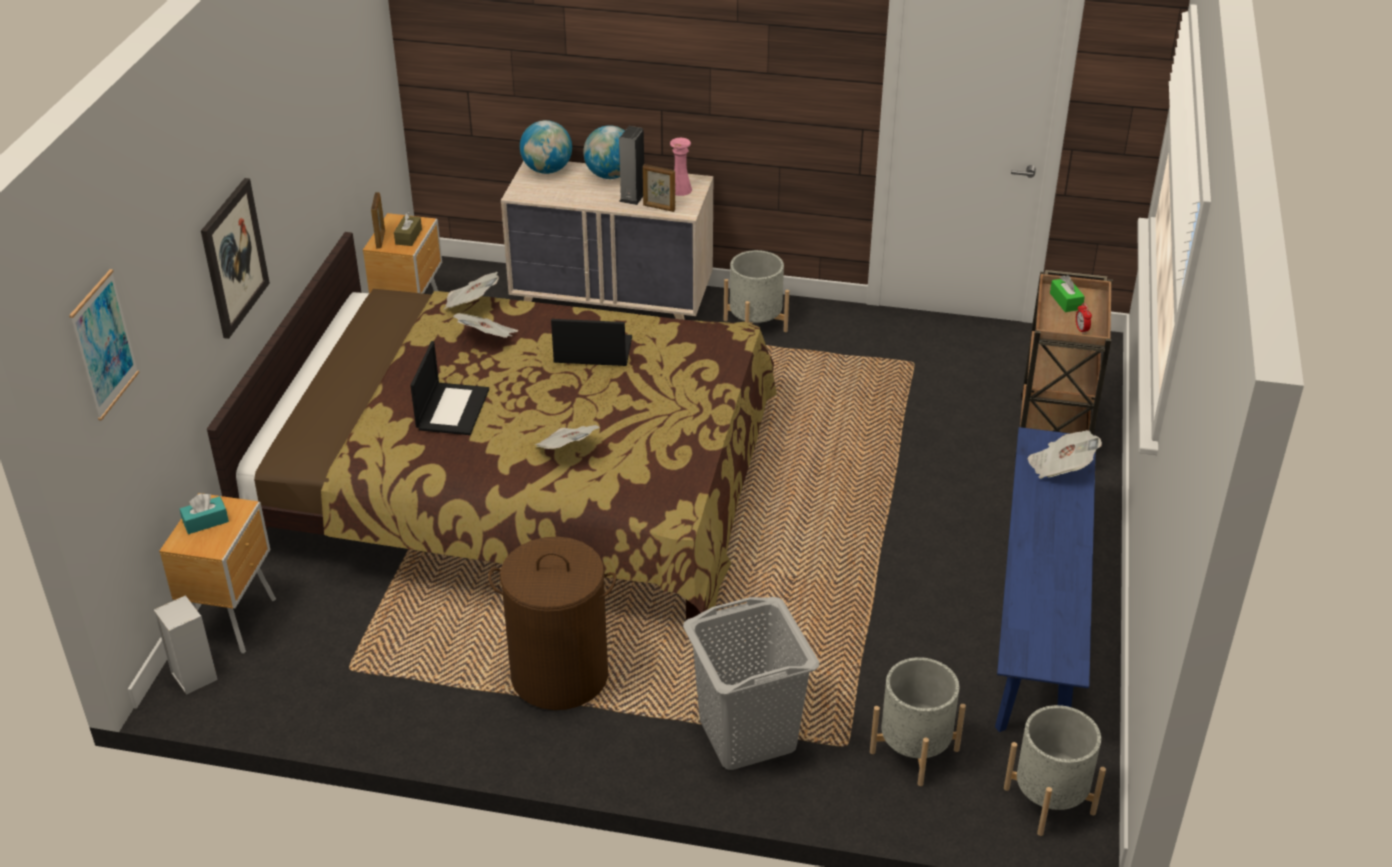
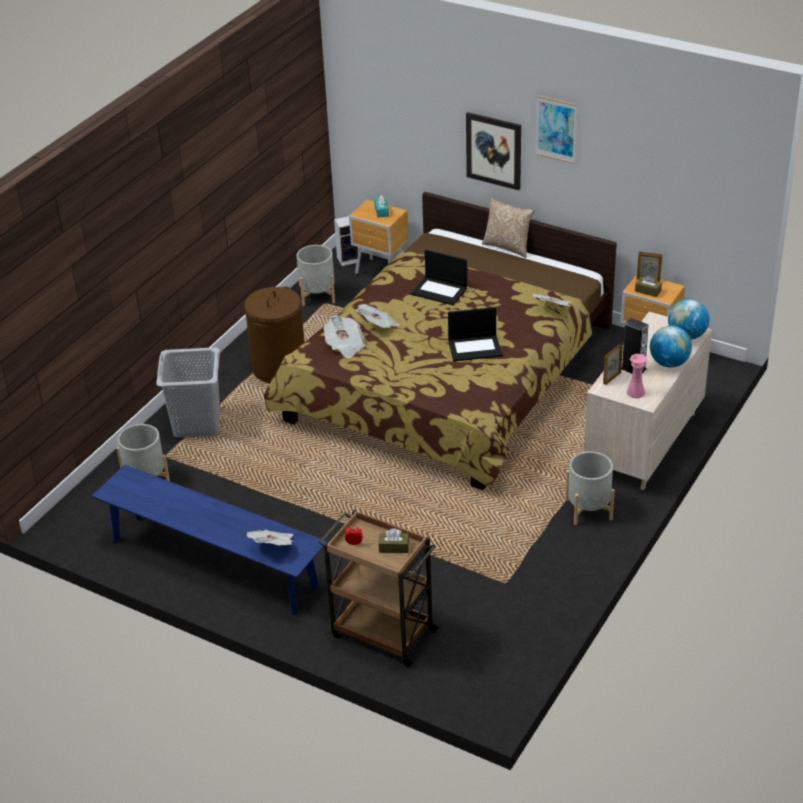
camera: 110 degrees right, 0 degrees up
picture [69,269,139,421] -> picture moved to [536,95,577,164]
newspaper [453,313,518,338] -> newspaper moved to [323,315,365,358]
laptop [551,319,632,366] -> laptop turned 60 degrees clockwise [448,307,502,361]
grey planter [1004,705,1106,836] -> grey planter moved to [297,245,335,306]
green tissue box [1050,275,1085,312] -> brown tissue box [379,529,409,553]
none -> pillow [482,198,535,258]

